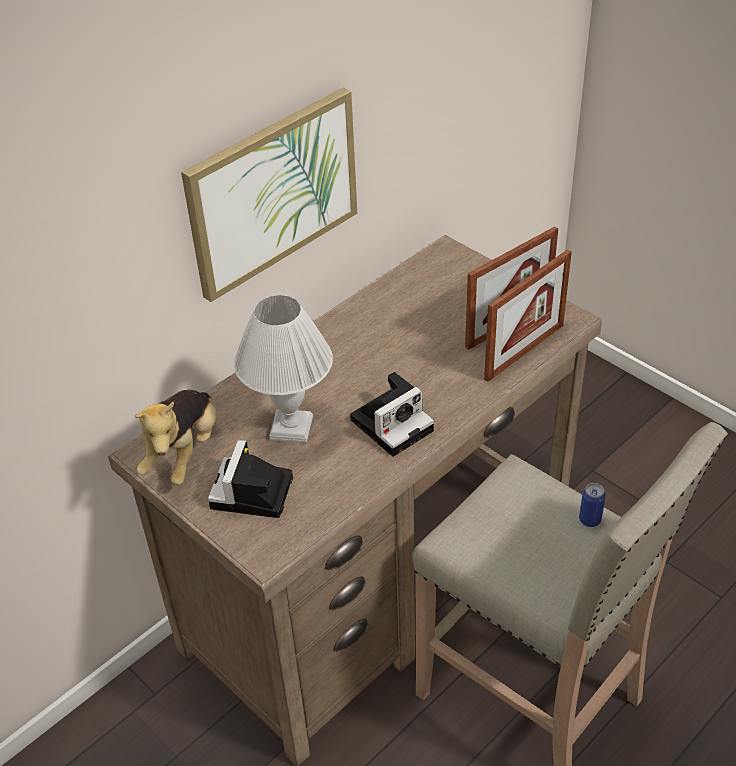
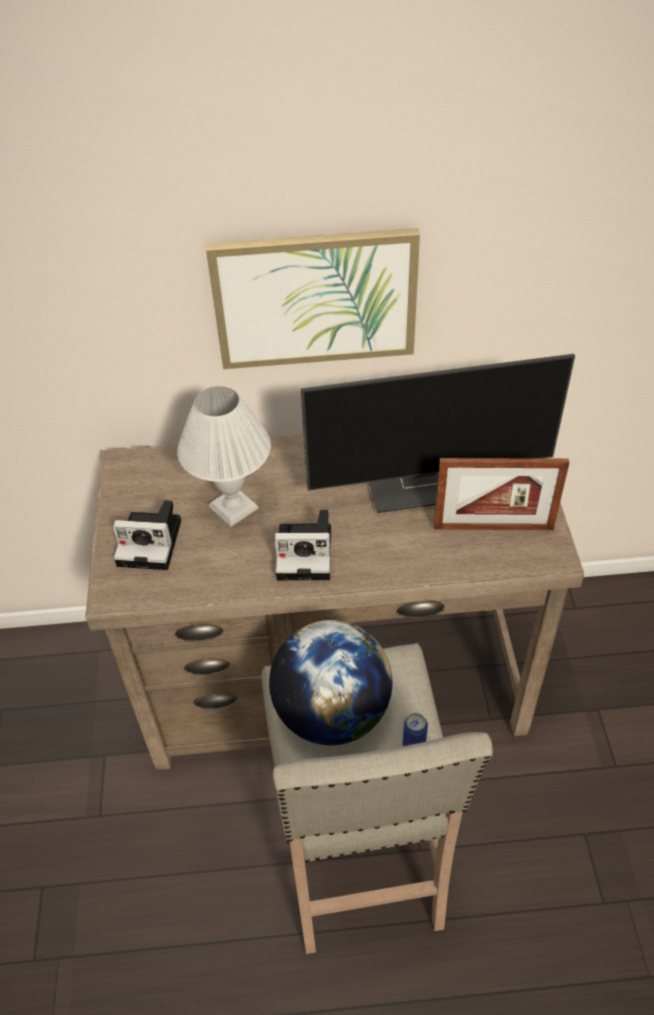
camera: 40 degrees right, 5 degrees up
plush toy [135,390,217,486] -> none
camera [208,440,293,518] -> camera turned 135 degrees counterclockwise [113,500,181,570]
picture frame [484,249,572,382] -> none
none -> globe [269,620,392,745]
none -> monitor [301,354,575,513]

